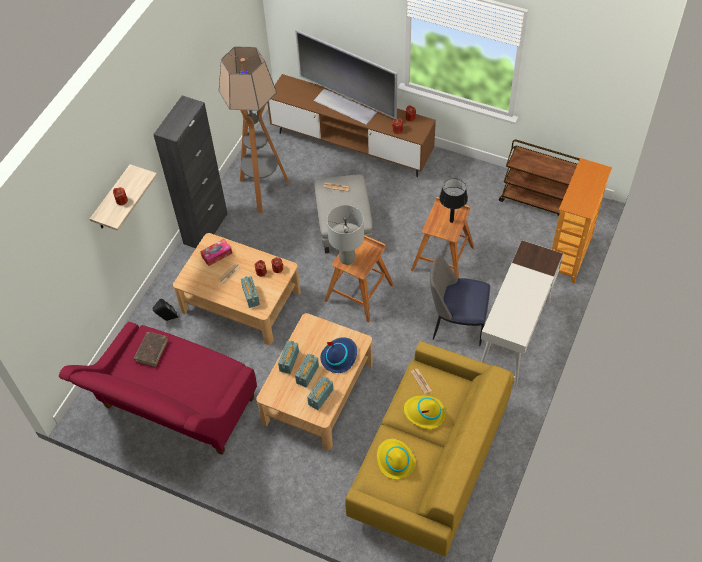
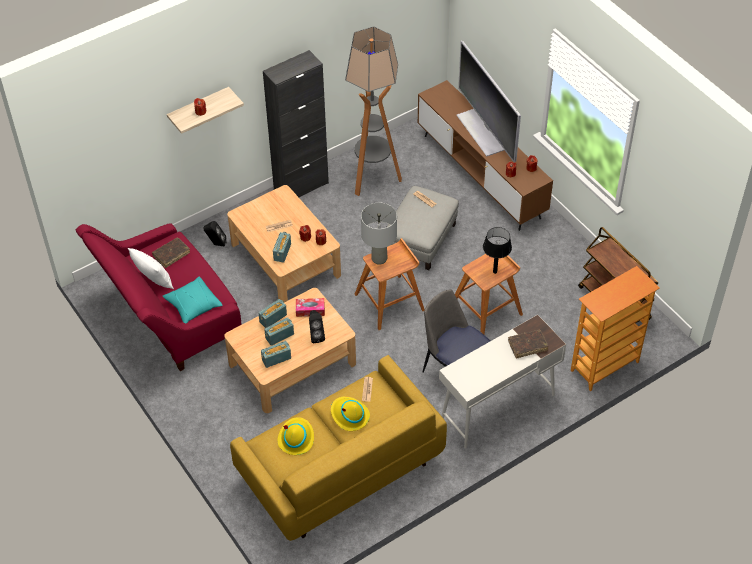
camera: 30 degrees right, 5 degrees down
tissue box [200,239,232,266] -> tissue box moved to [296,298,325,317]
blue hat [320,337,357,373] -> black speaker [309,310,325,343]
none -> white pillow [128,248,174,289]
none -> turquoise pillow [162,277,223,324]
none -> brown book [508,330,549,358]

